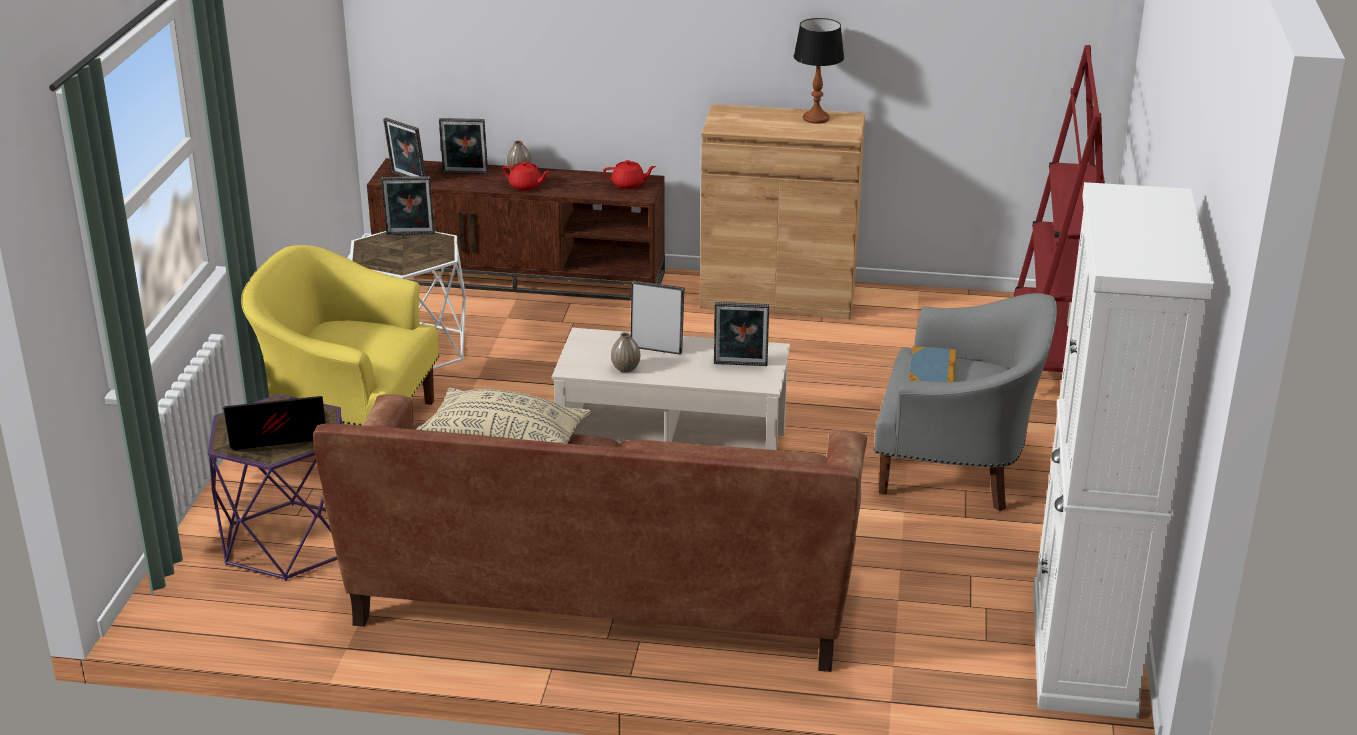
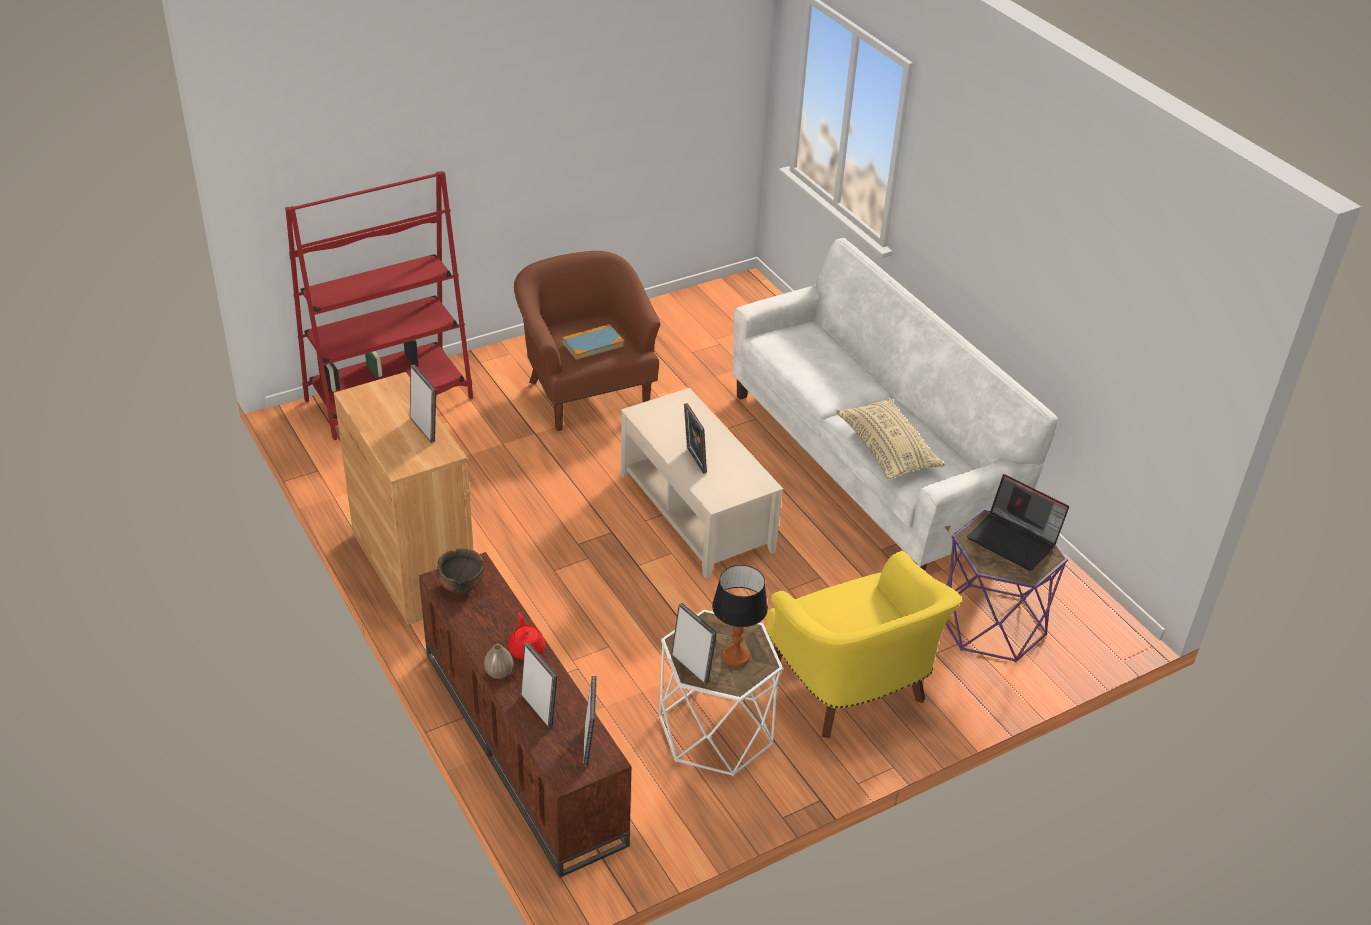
camera: 130 degrees left, 10 degrees up
brown sofa [313,394,867,672] -> white sofa [733,238,1058,571]
red teapot [603,160,656,189] -> bowl [437,548,483,593]
vase [611,332,640,372] -> none
picture frame [714,302,769,366] -> picture frame moved to [410,365,436,443]
table lamp [794,18,844,124] -> table lamp moved to [712,565,768,667]
grey armchair [874,293,1057,511] -> brown armchair [514,251,660,431]
white cabinet [1033,182,1215,719] -> none

